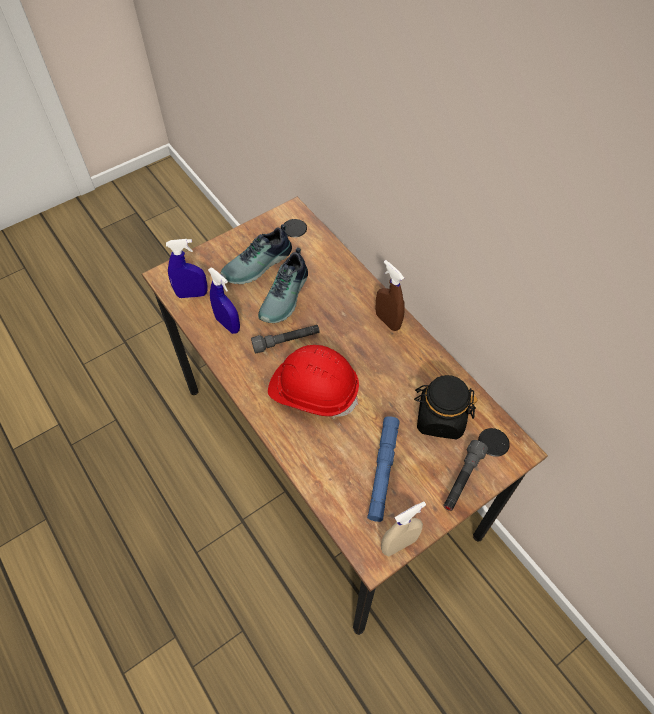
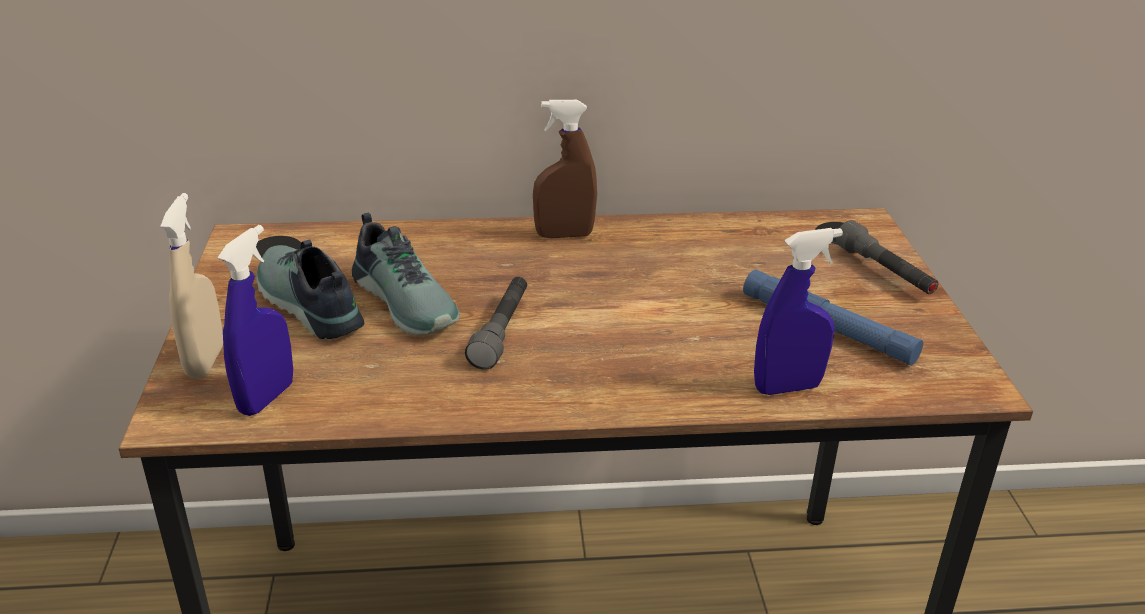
camera: 60 degrees left, 25 degrees down
blue spray bottle [208,267,240,334] -> blue spray bottle moved to [754,228,843,395]
shoe [220,224,292,284] -> shoe turned 150 degrees clockwise [256,239,364,339]
red hard hat [268,345,359,417] -> none
beige spray bottle [381,501,426,556] -> beige spray bottle moved to [160,193,223,379]
black jar [414,375,477,440] -> none

